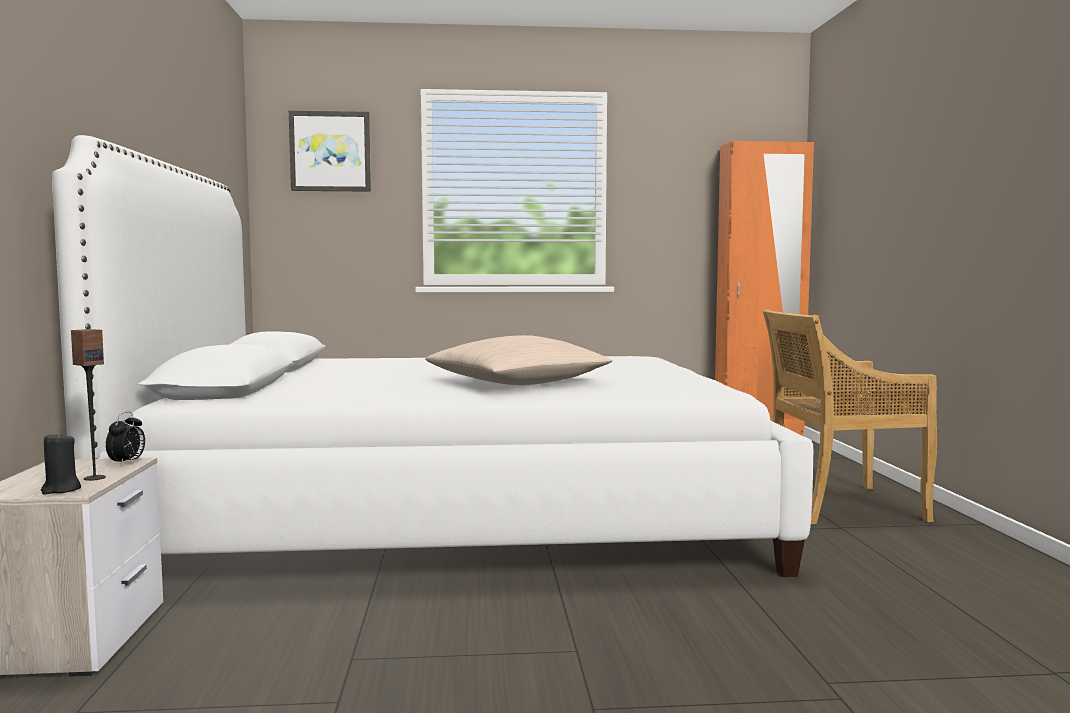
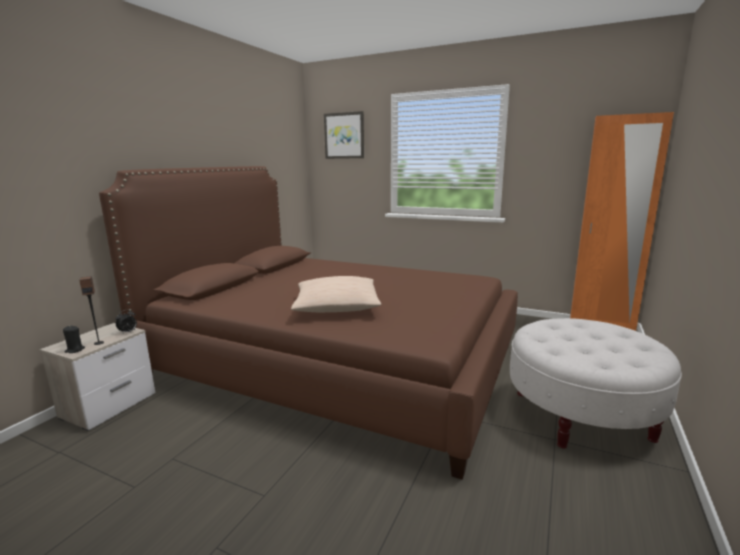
camera: 30 degrees right, 10 degrees up
white bed [52,135,813,577] -> brown bed [99,166,518,480]
beige chair [763,309,937,524] -> white ottoman [510,318,682,448]

